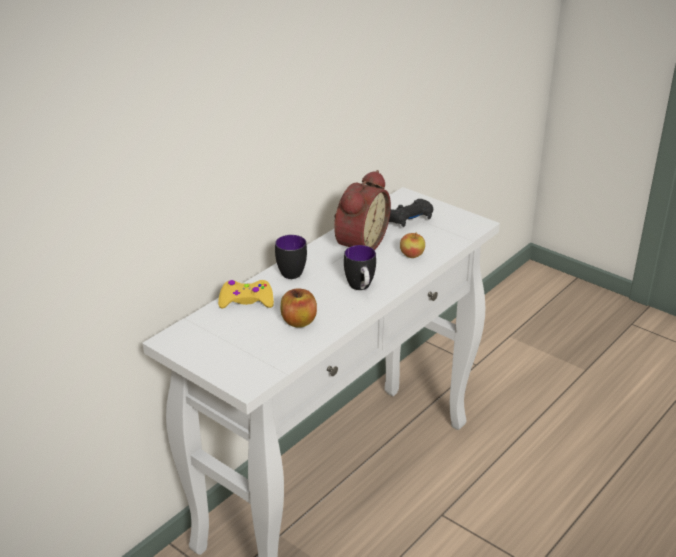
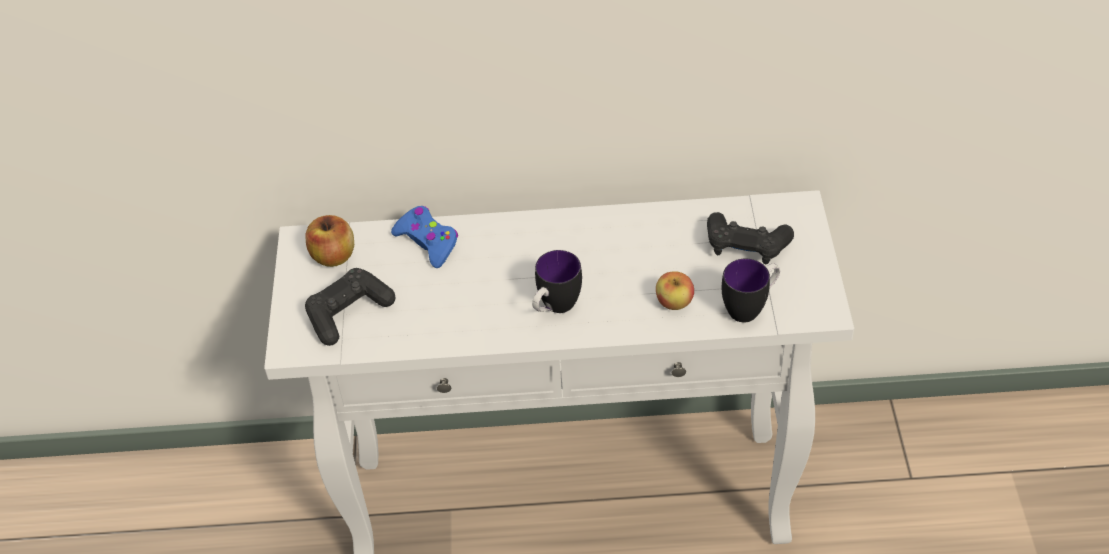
camera: 50 degrees right, 15 degrees up
yellow game controller [218,280,274,308] -> blue game controller [391,206,458,268]
mug [275,235,307,279] -> mug moved to [722,259,780,322]
apple [281,289,317,328] -> apple moved to [306,215,354,267]
alarm clock [334,170,391,250] -> none
none -> black game controller [305,268,396,346]

